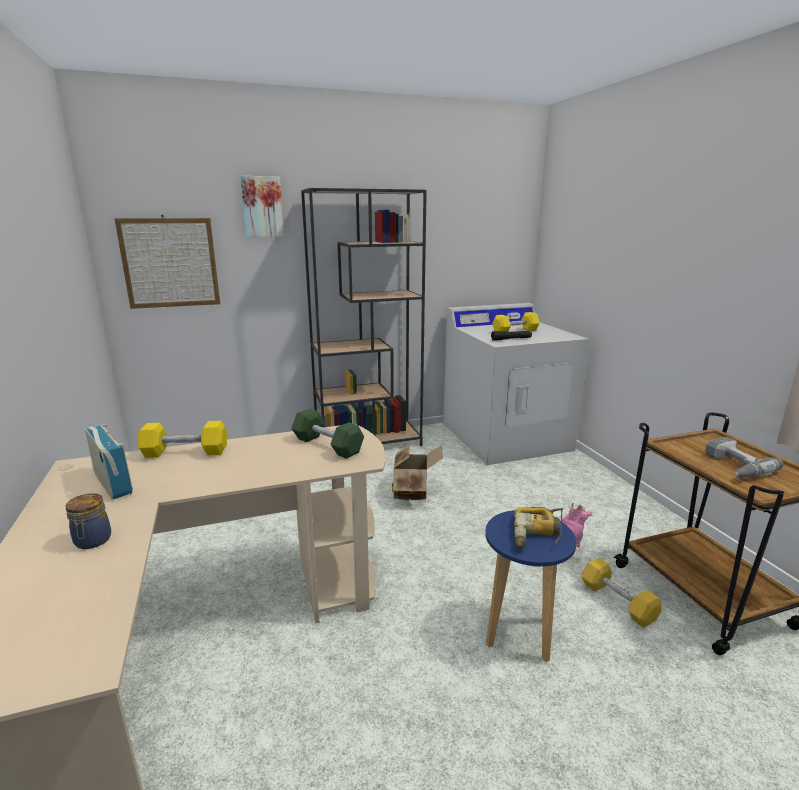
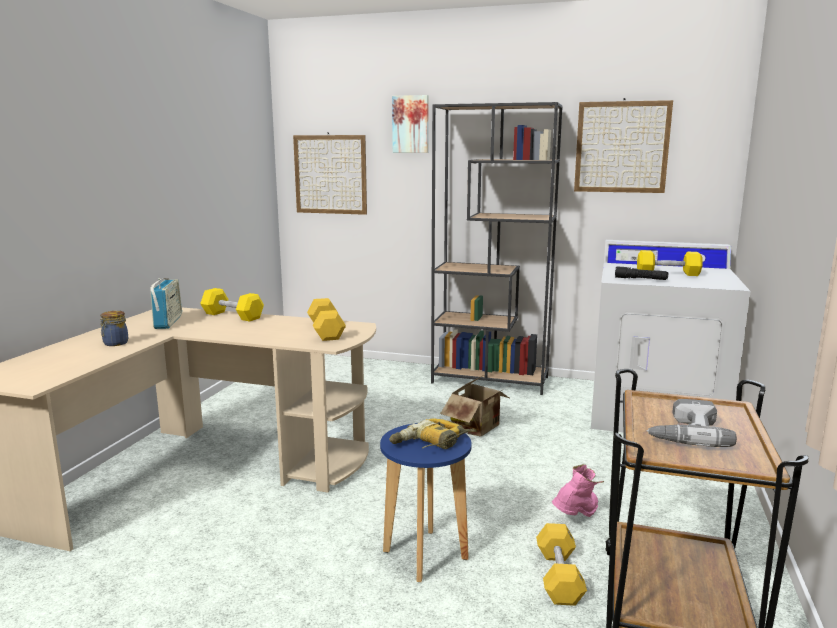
camera: 35 degrees right, 5 degrees down
green dumbbell [291,409,364,459] -> yellow dumbbell [307,298,346,341]
none -> picture [574,98,673,193]

